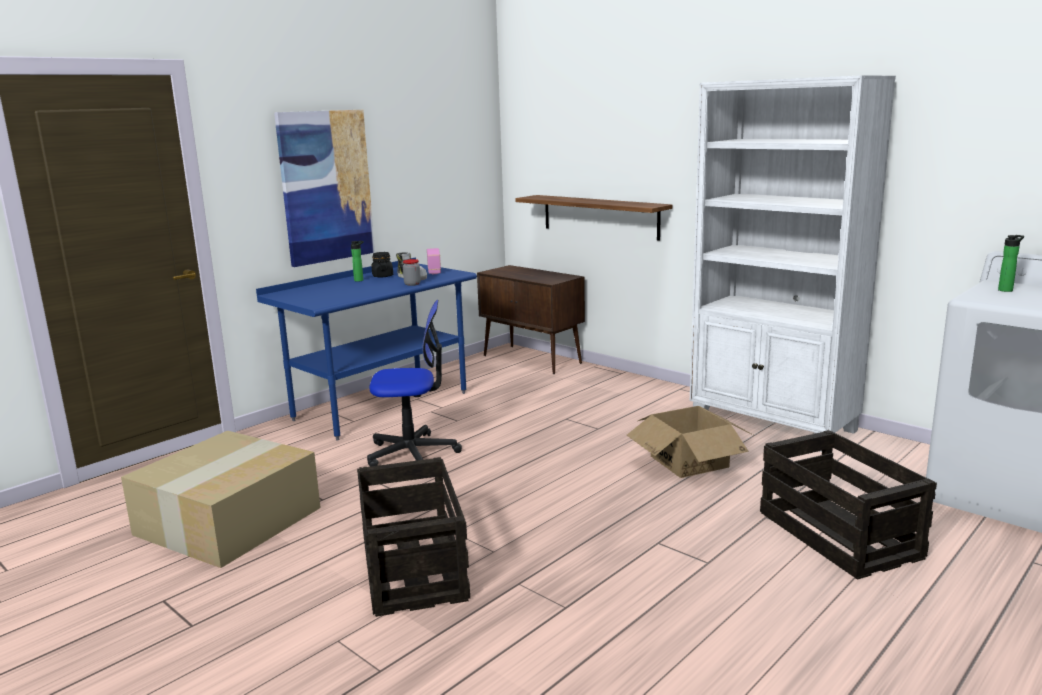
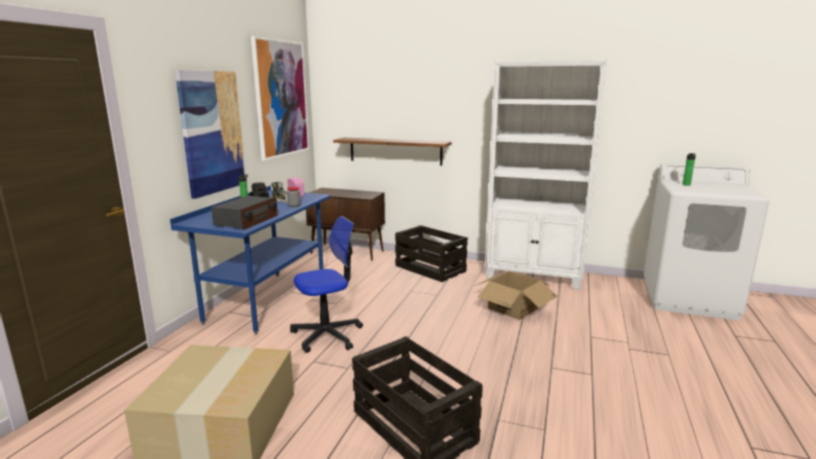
camera: 25 degrees left, 0 degrees up
crate [760,430,937,580] -> crate moved to [395,225,468,282]
none -> radio [211,196,278,230]
none -> picture [251,36,309,161]

